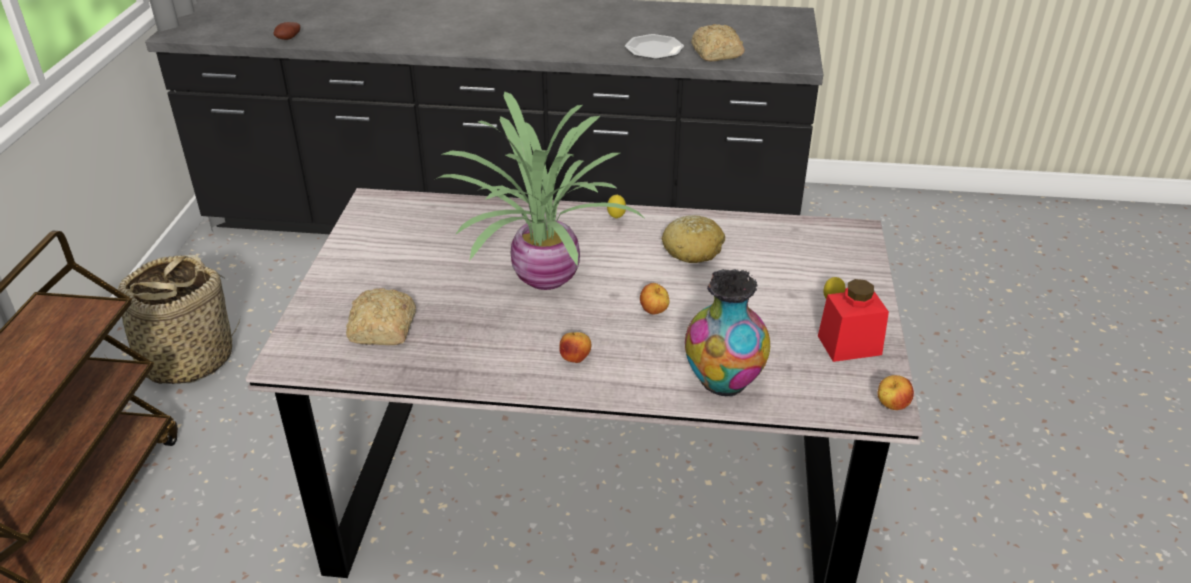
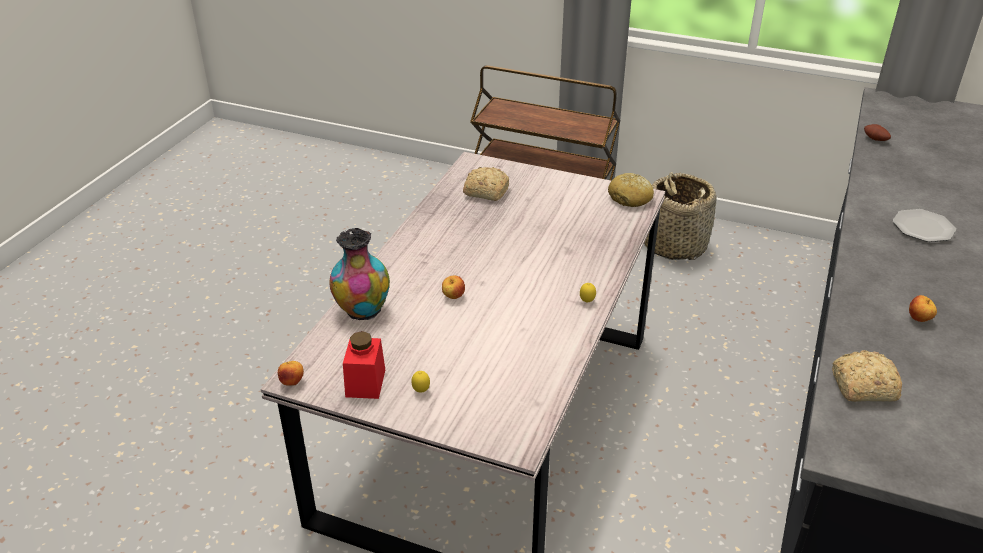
camera: 105 degrees right, 0 degrees up
potted plant [436,91,644,290] -> none
apple [559,332,591,363] -> apple moved to [909,295,937,322]
plate [625,34,684,59] -> plate moved to [892,209,956,242]
bread [661,215,725,263] -> bread moved to [608,173,654,207]

